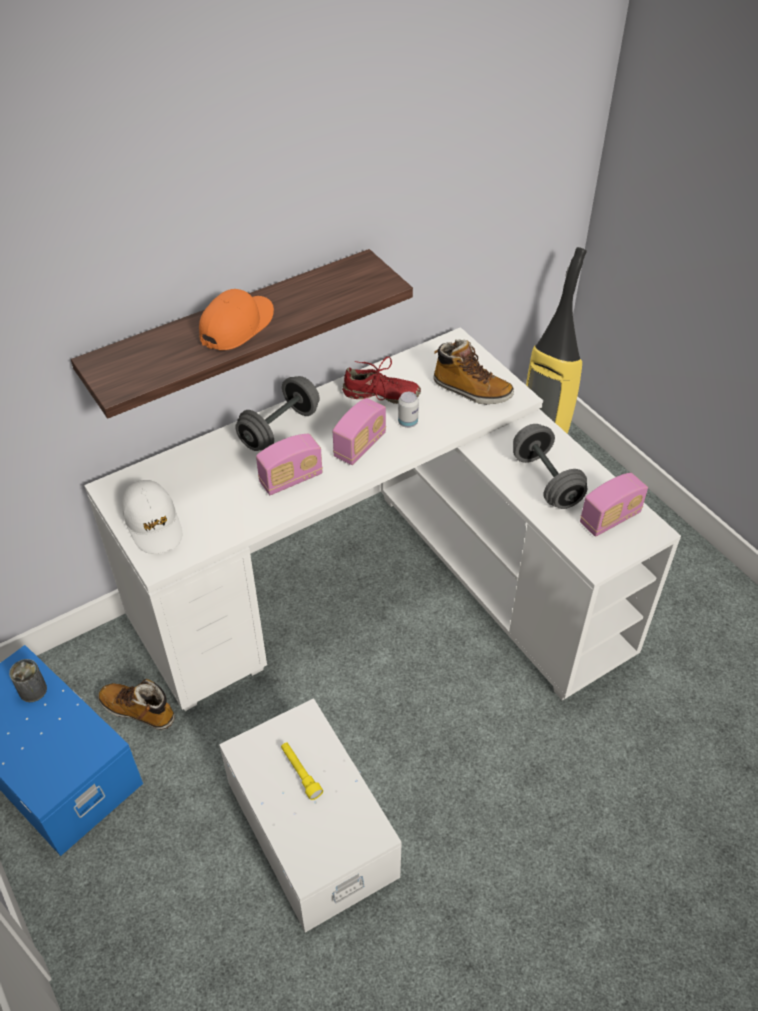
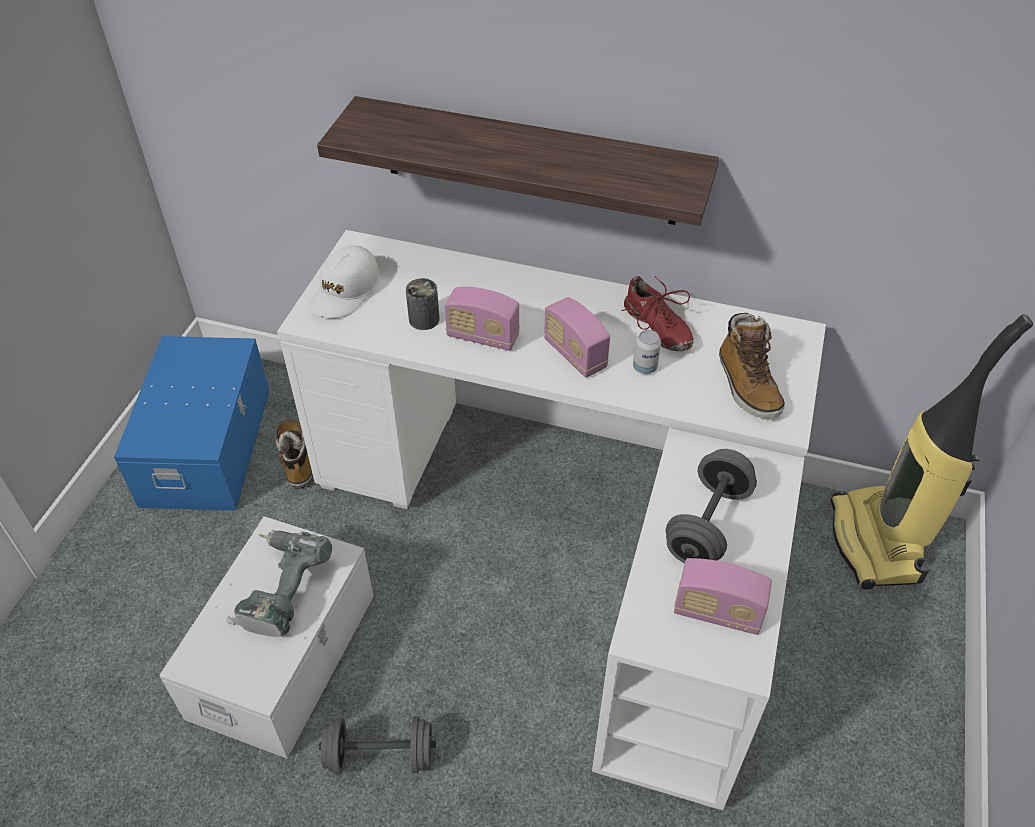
camera: 50 degrees right, 0 degrees up
can [9,659,47,702] -> can moved to [406,278,440,330]
orange cap [199,289,274,351] -> none
grey dumbbell [235,376,319,451] -> grey dumbbell moved to [319,716,436,775]
yellow flashlight [281,742,323,800] -> power drill [226,530,332,637]
radio [333,398,386,465] -> radio turned 60 degrees clockwise [544,297,610,378]

